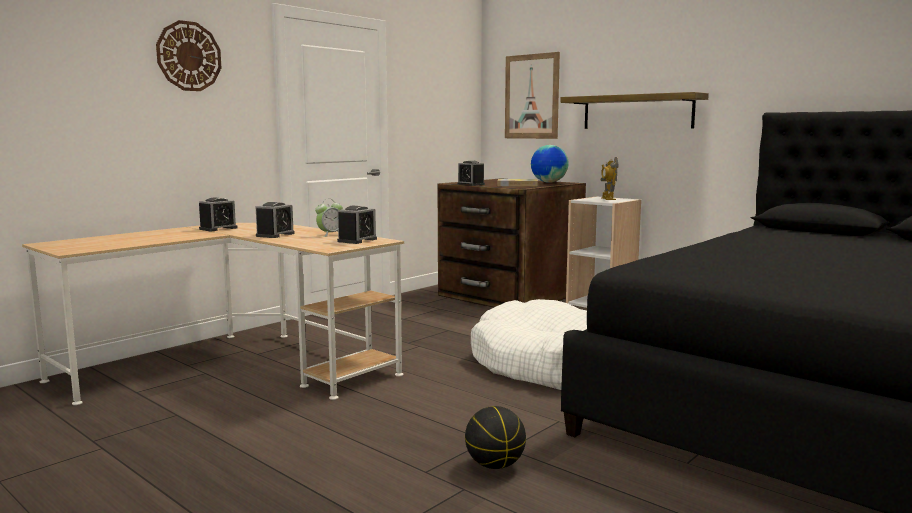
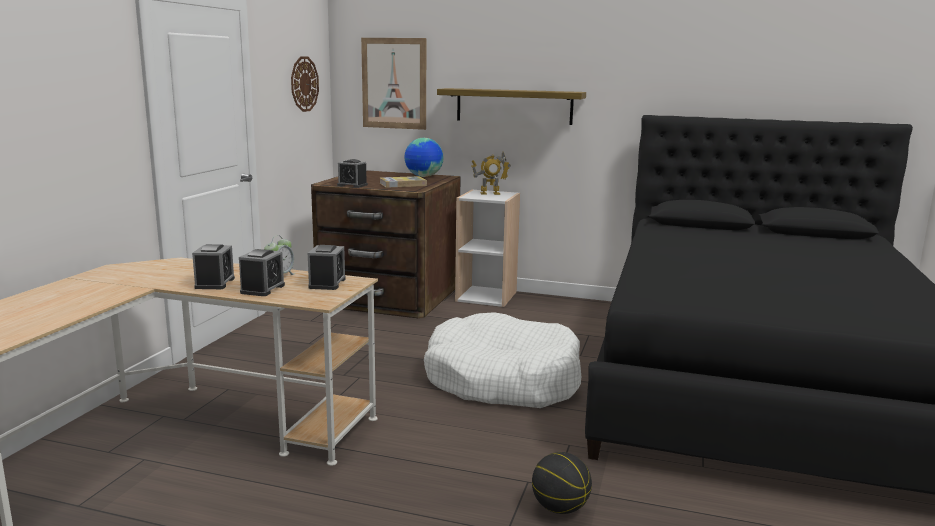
camera: 25 degrees left, 5 degrees up
wall clock [156,20,221,91] -> wall clock moved to [291,56,319,112]
alarm clock [199,198,238,231] -> alarm clock moved to [239,249,285,296]
toy robot [601,157,618,200] -> toy robot turned 60 degrees counterclockwise [472,152,511,195]

